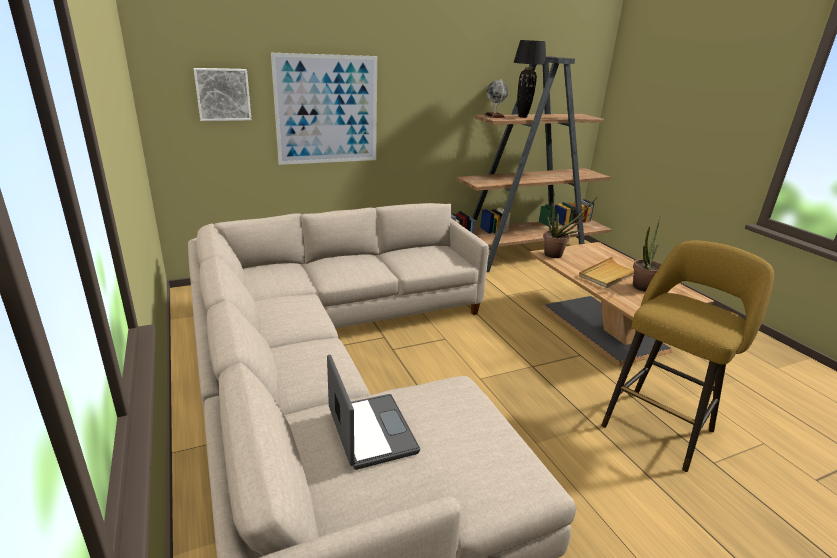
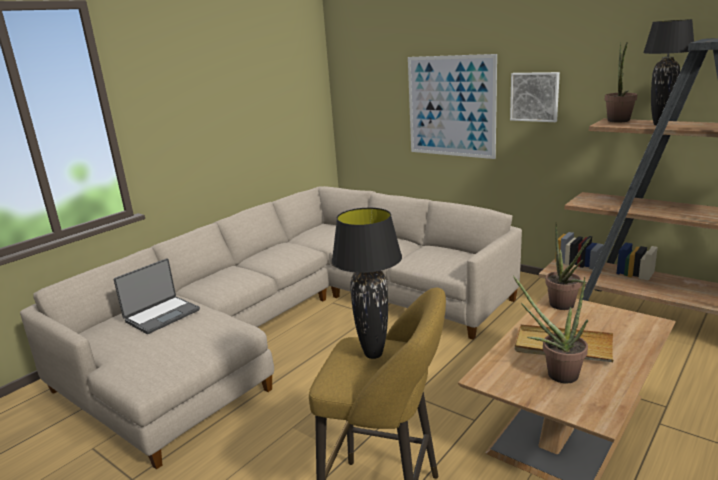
camera: 65 degrees right, 5 degrees down
picture [194,68,251,121] -> picture moved to [510,72,560,122]
globe [485,79,508,118] -> potted plant [605,42,637,123]
none -> black table lamp [332,208,402,359]

